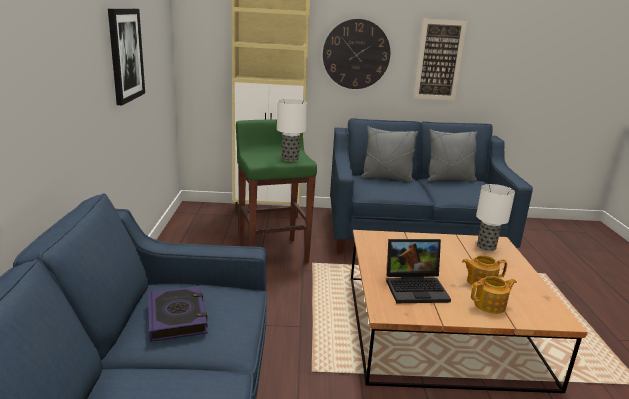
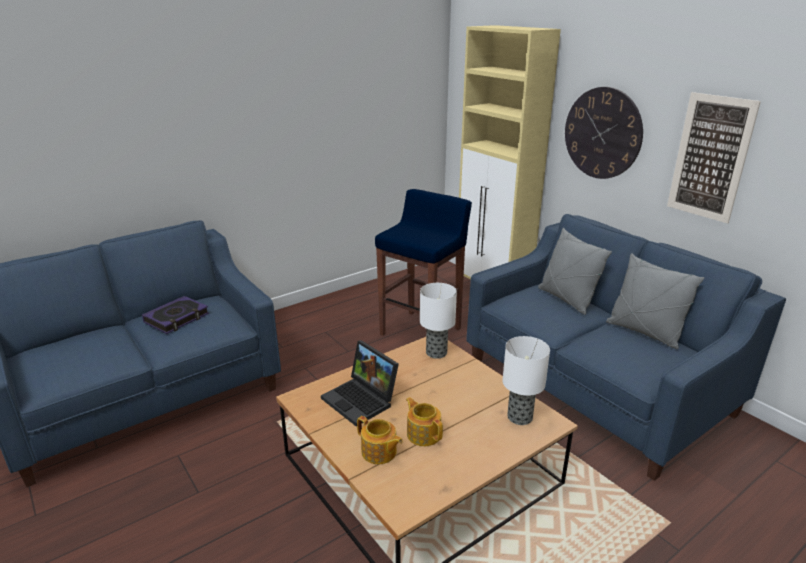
camera: 55 degrees right, 5 degrees up
picture [108,9,145,105] -> none
green stool [236,119,317,263] -> blue stool [375,189,472,336]
table lamp [277,99,307,162] -> table lamp moved to [420,283,457,359]

